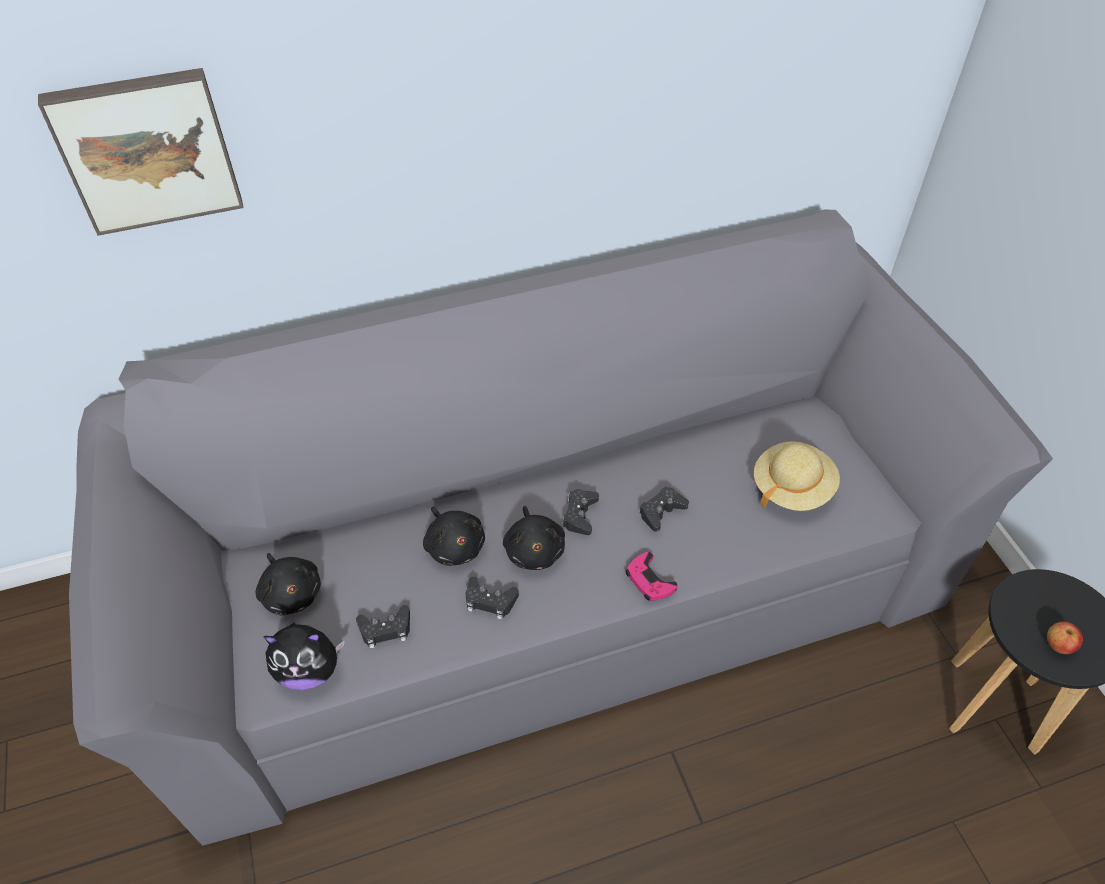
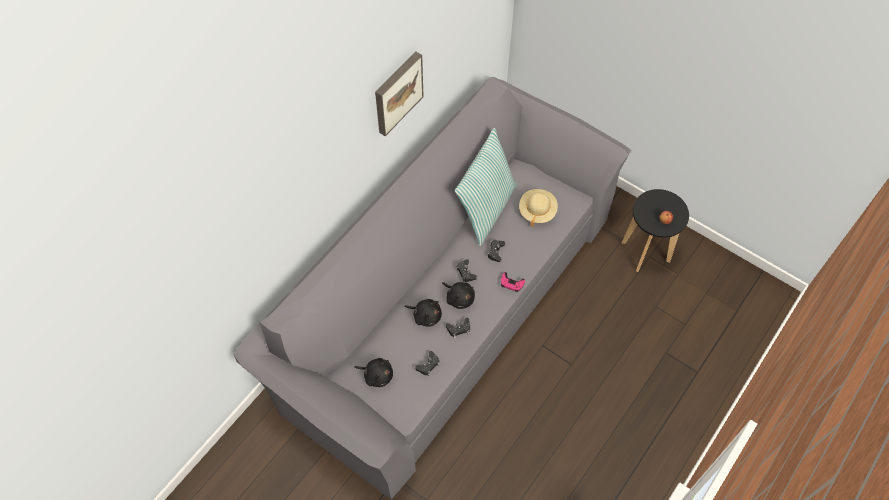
camera: 35 degrees left, 10 degrees up
picture [38,68,244,236] -> picture moved to [375,52,424,136]
plush toy [263,623,345,690] -> none
none -> pillow [455,128,517,246]

